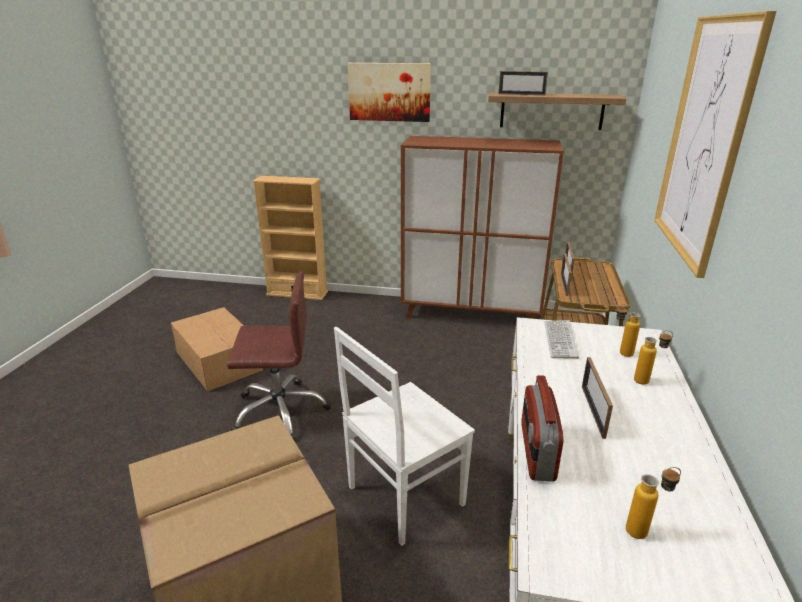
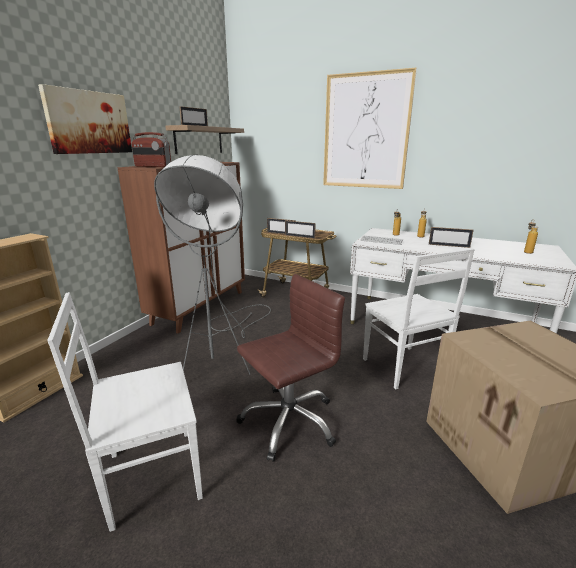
camera: 75 degrees left, 5 degrees down
cardboard box [171,307,263,391] -> white chair [47,292,203,532]
brown office chair [227,271,331,441] -> brown office chair turned 45 degrees clockwise [236,274,345,462]
radio [521,375,563,482] -> radio moved to [132,132,171,167]
none -> grey floor lamp [154,154,271,375]

